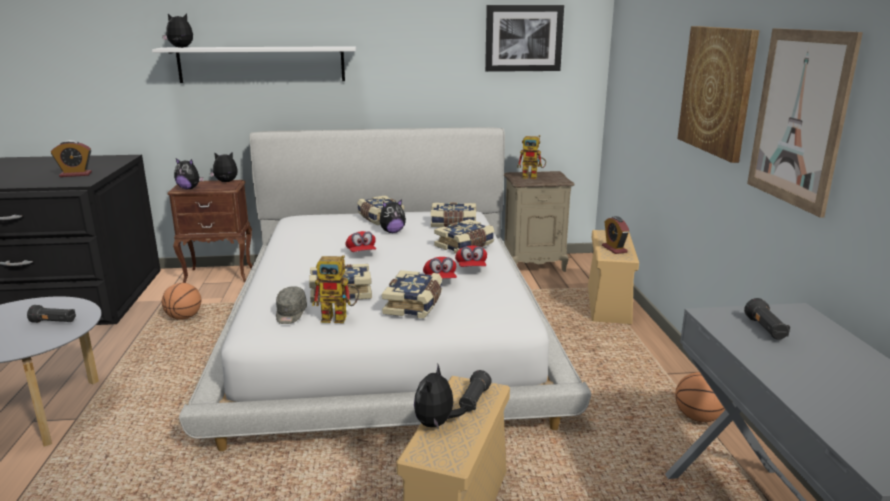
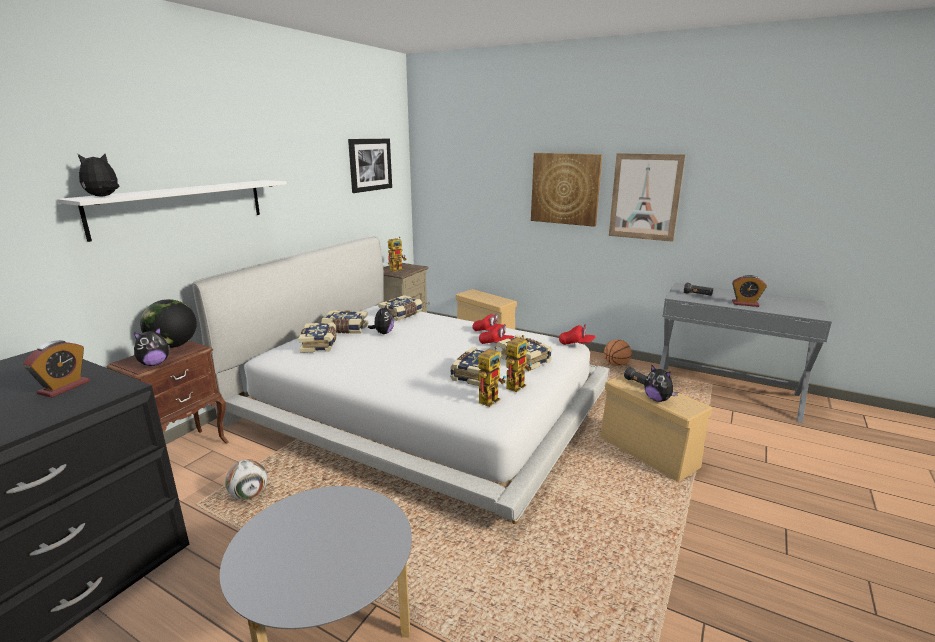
camera: 55 degrees left, 0 degrees up
black flashlight [27,305,76,323] -> none
basketball [162,283,201,320] -> football [225,459,267,500]
plush toy [210,152,238,182] -> globe [140,299,197,348]
grey cap [276,286,307,324] -> toy robot [478,346,506,407]
red cap [345,231,376,252] -> red cap moved to [559,324,596,345]
book [434,219,494,254] -> book moved to [298,322,337,353]
alarm clock [602,216,629,254] -> alarm clock moved to [732,275,767,307]

